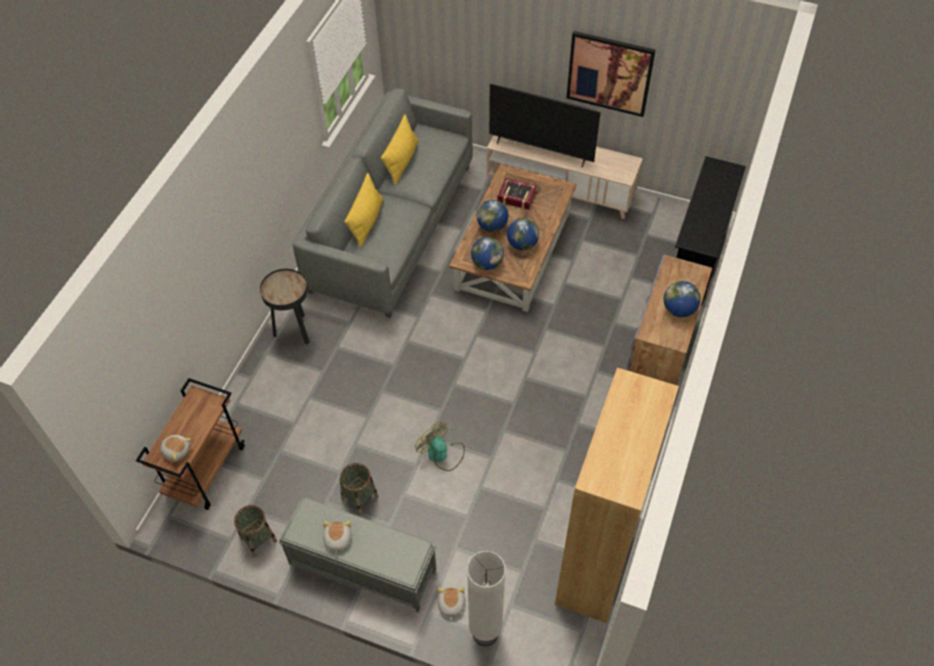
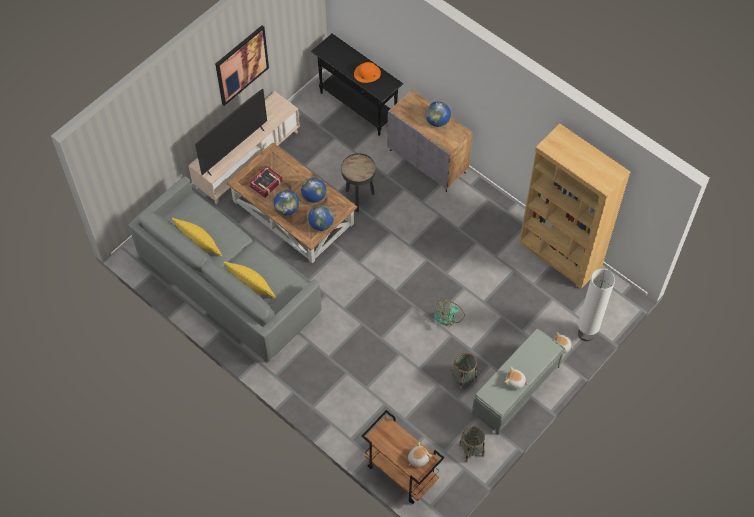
camera: 70 degrees left, 5 degrees up
black side table [260,269,310,345] -> black side table moved to [341,153,376,212]
none -> orange hat [354,62,381,83]

